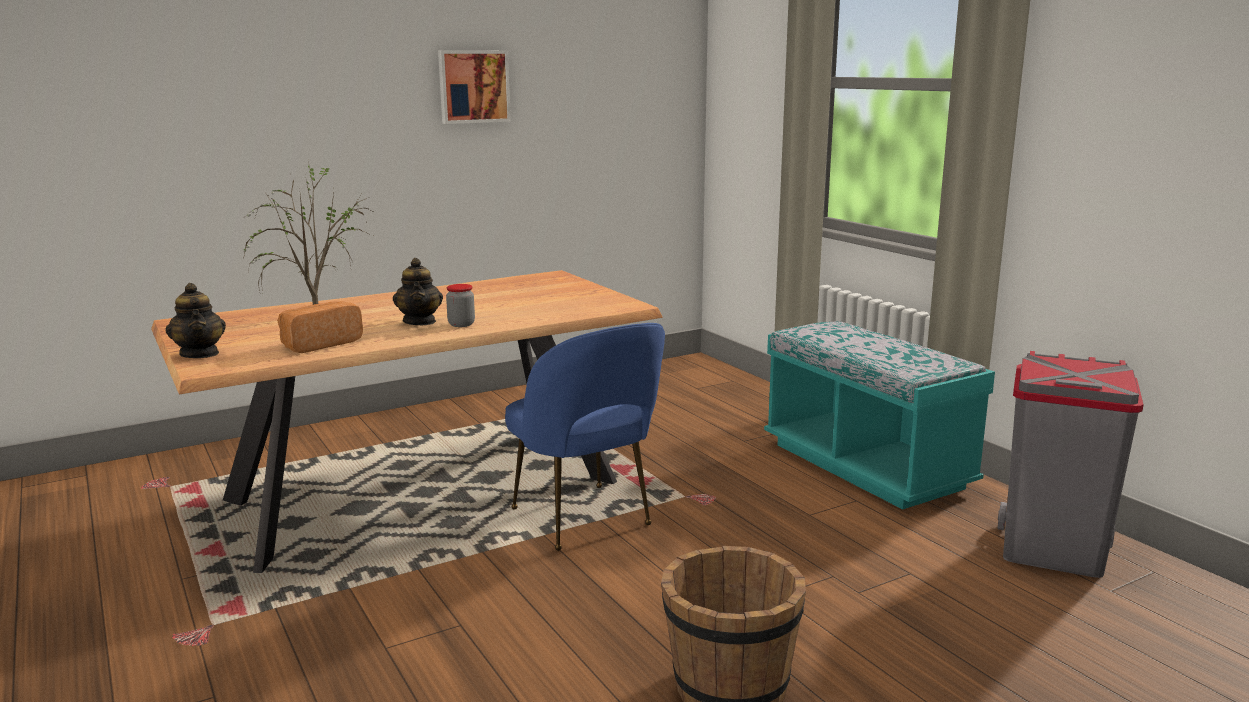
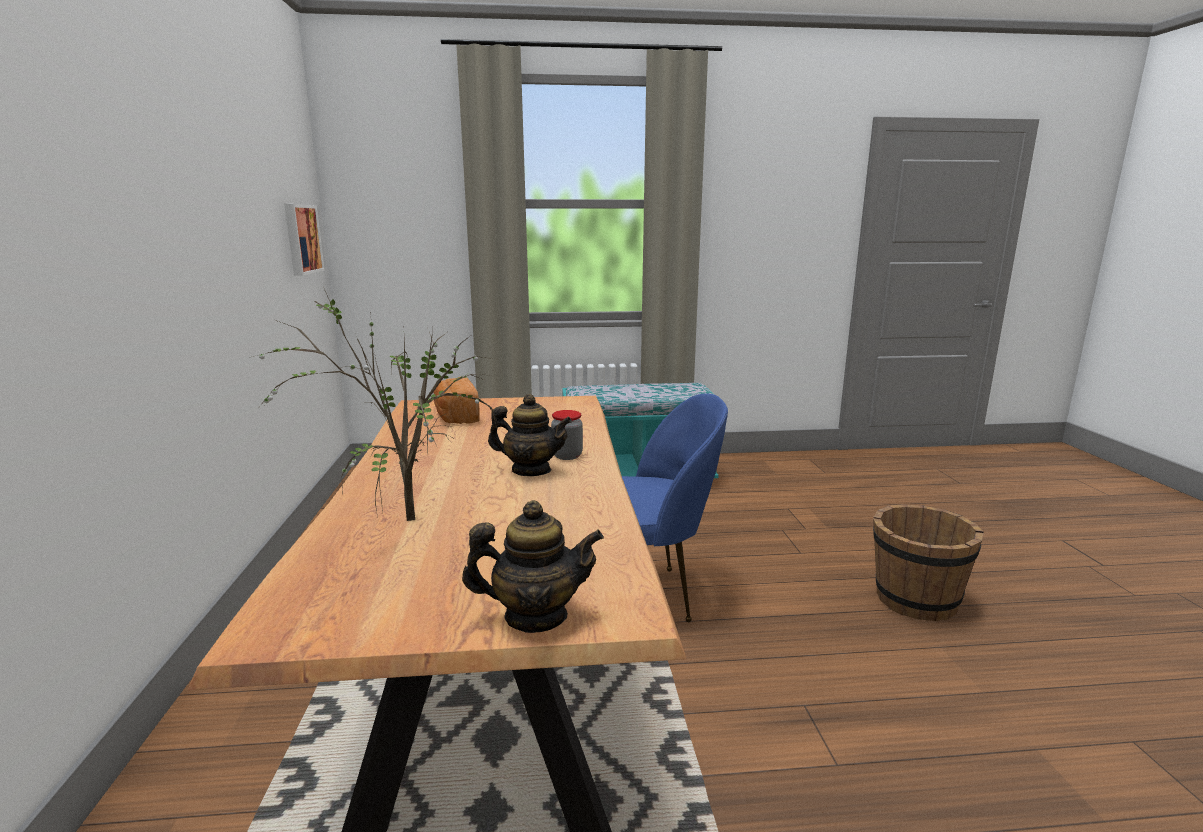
camera: 65 degrees left, 0 degrees up
bread [277,301,363,353] -> bread moved to [433,377,480,424]
picture [438,50,511,124] -> picture moved to [284,204,325,276]
grey trash can [998,351,1144,578] -> none

